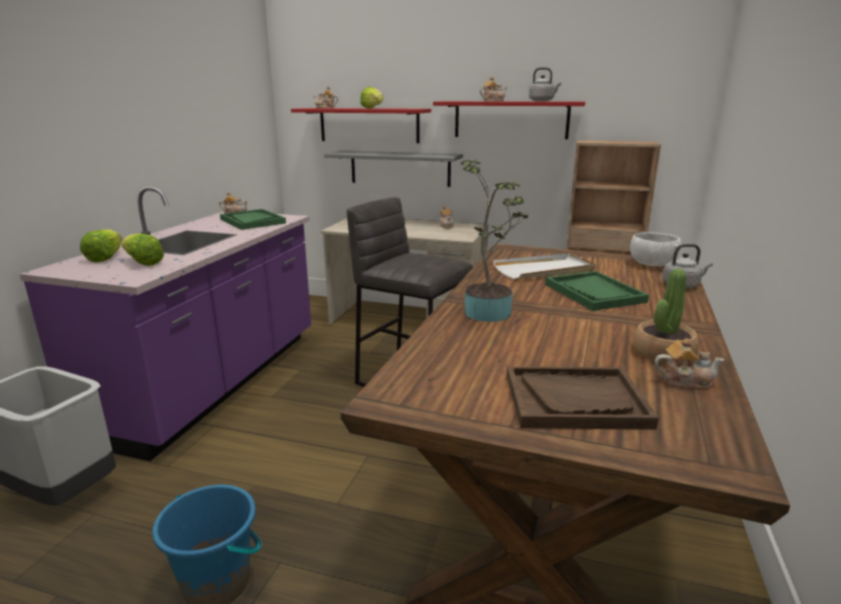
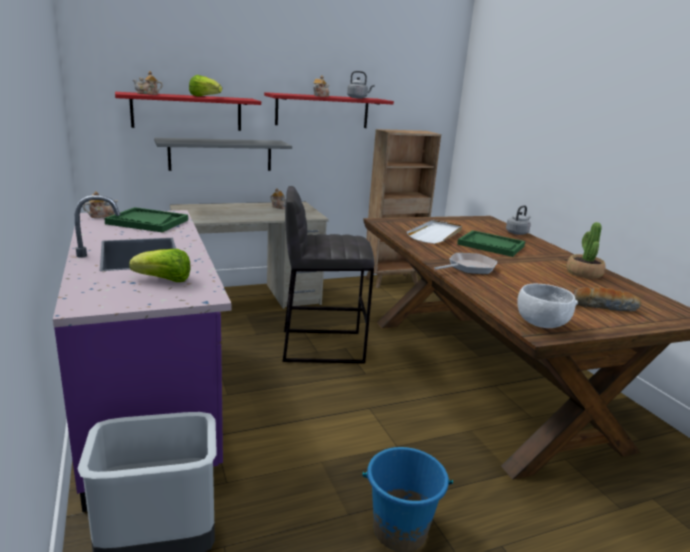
camera: 40 degrees left, 0 degrees up
lettuce [80,229,122,262] -> none
potted plant [461,160,528,322] -> frying pan [434,253,497,274]
brown tray [507,366,659,430] -> bread [573,287,641,312]
white bowl [630,232,681,266] -> white bowl moved to [517,284,578,328]
teapot [655,338,725,389] -> none

